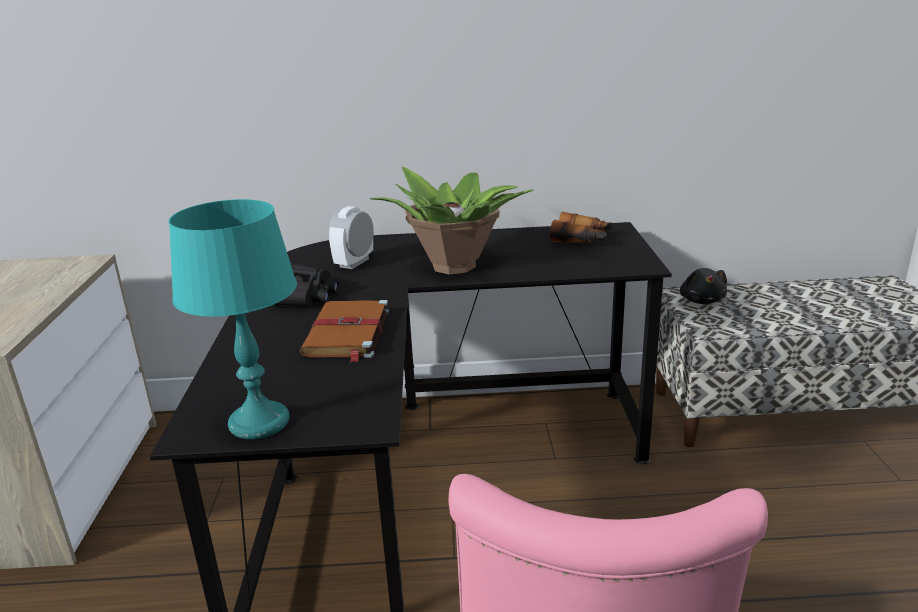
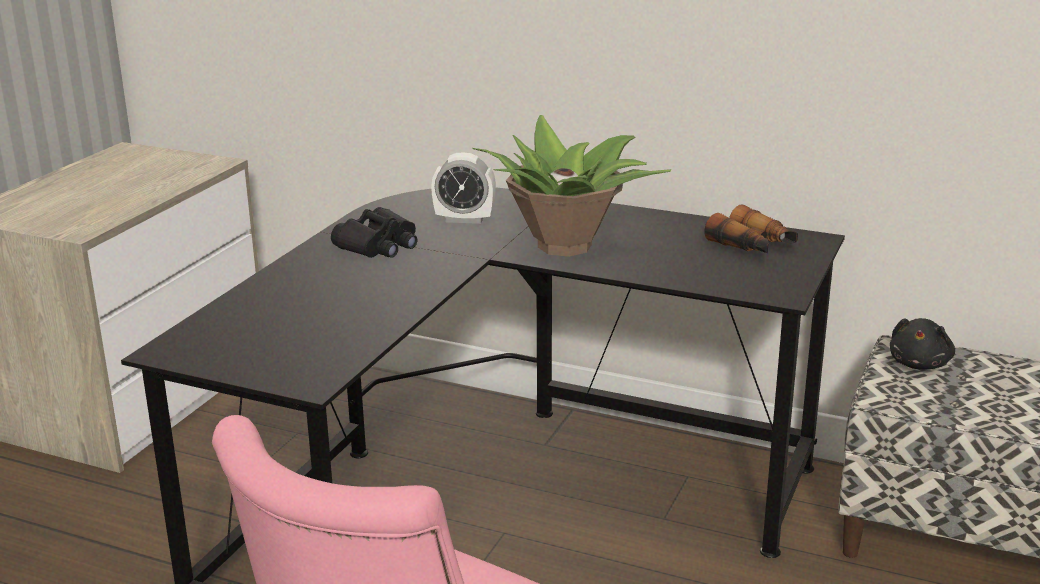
camera: 25 degrees right, 0 degrees up
turquoise table lamp [169,199,297,439] -> none
brown book [300,300,389,363] -> none
alarm clock [328,206,374,269] -> alarm clock turned 135 degrees counterclockwise [431,153,496,224]

